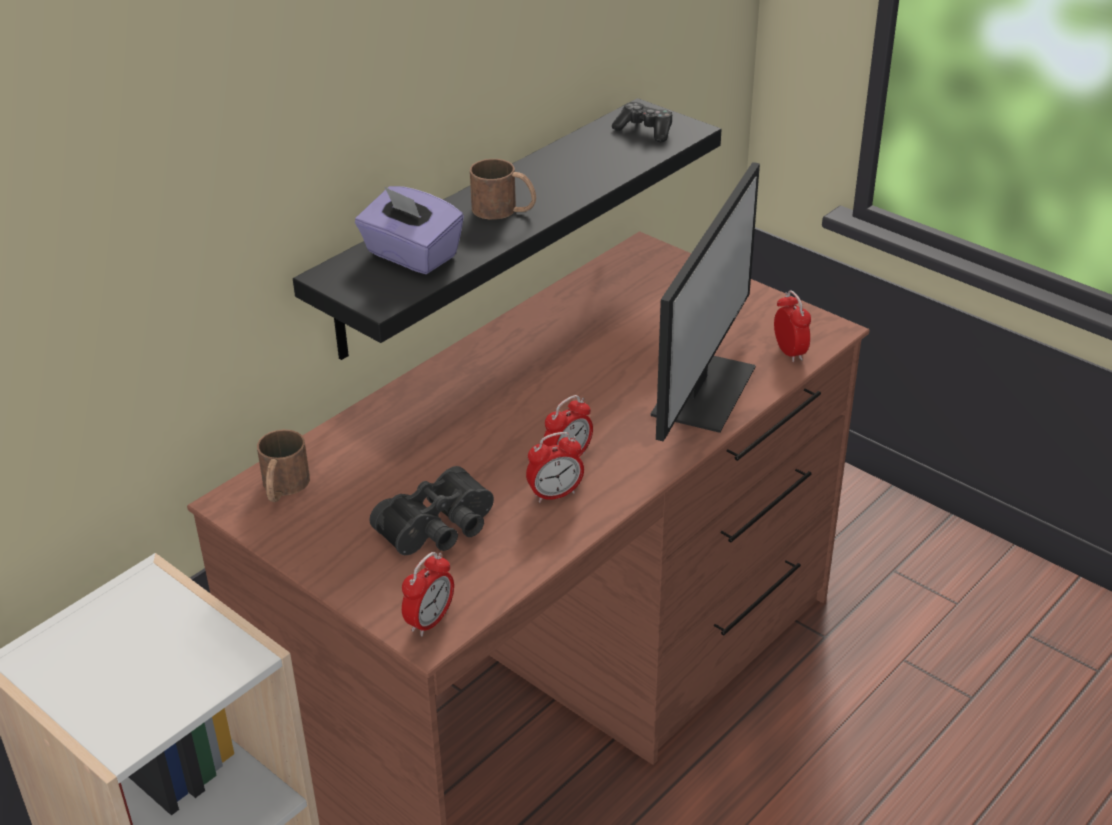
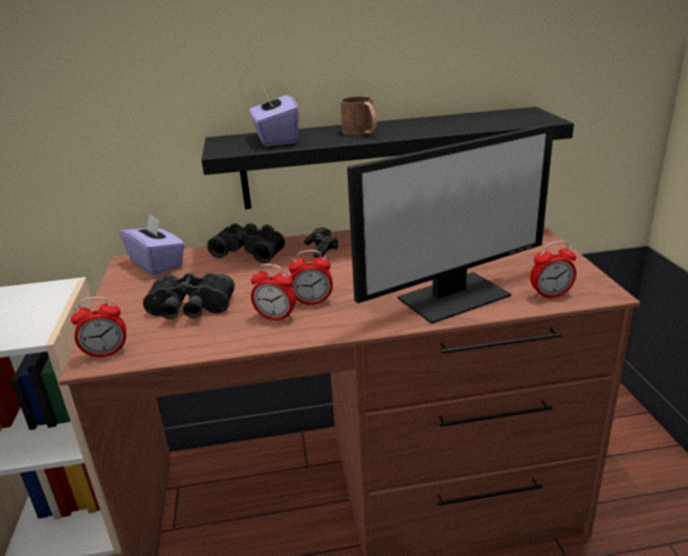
camera: 40 degrees right, 10 degrees down
brown mug [257,429,310,502] -> purple tissue box [120,214,185,276]
game controller [612,102,672,142] -> game controller moved to [304,228,339,258]
alarm clock [774,290,811,362] -> alarm clock turned 60 degrees clockwise [530,241,576,299]
none -> black binoculars [207,223,285,263]

